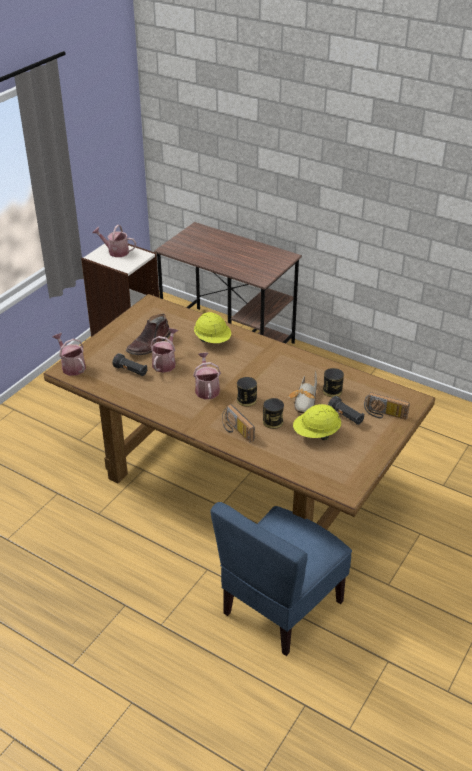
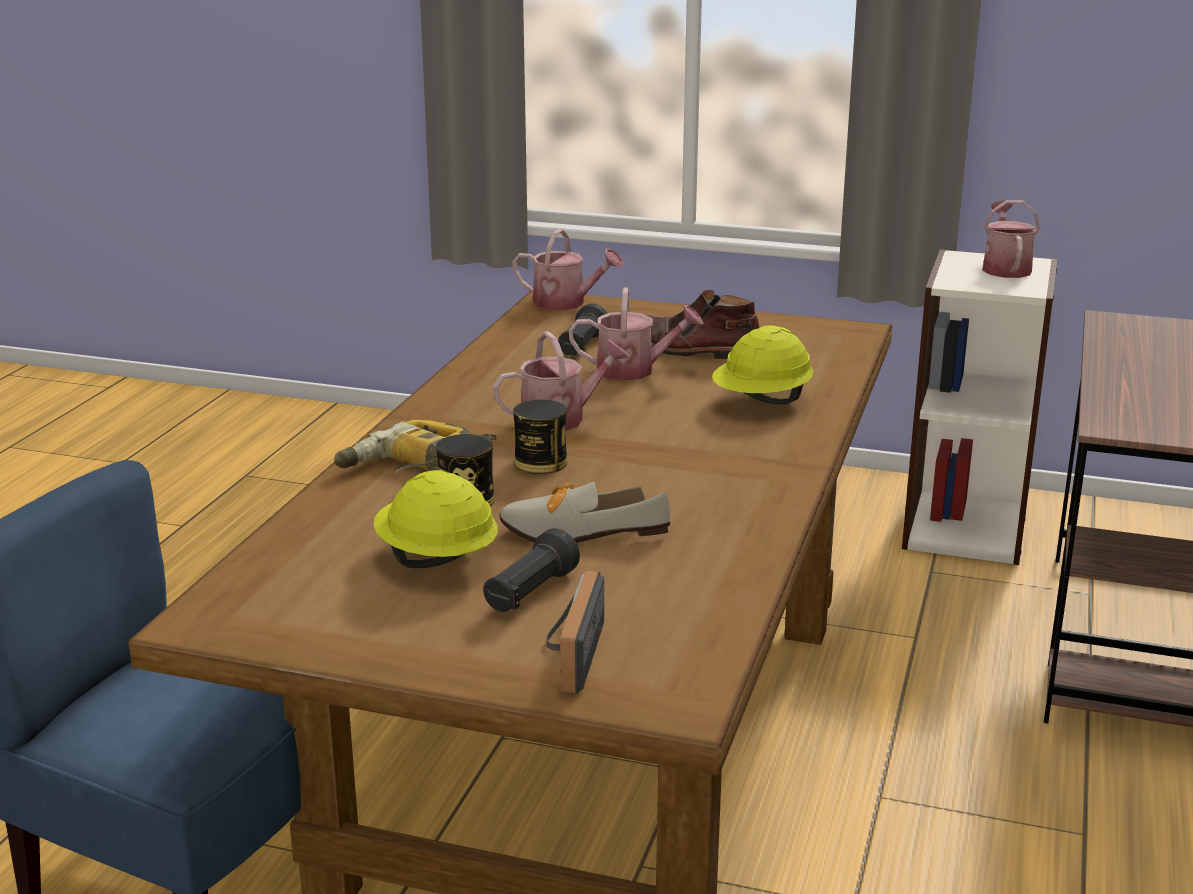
camera: 75 degrees right, 15 degrees down
watering can [53,333,86,376] -> watering can turned 75 degrees clockwise [512,228,623,310]
radio [222,404,255,442] -> power drill [334,420,497,473]
can [323,368,344,397] -> none

